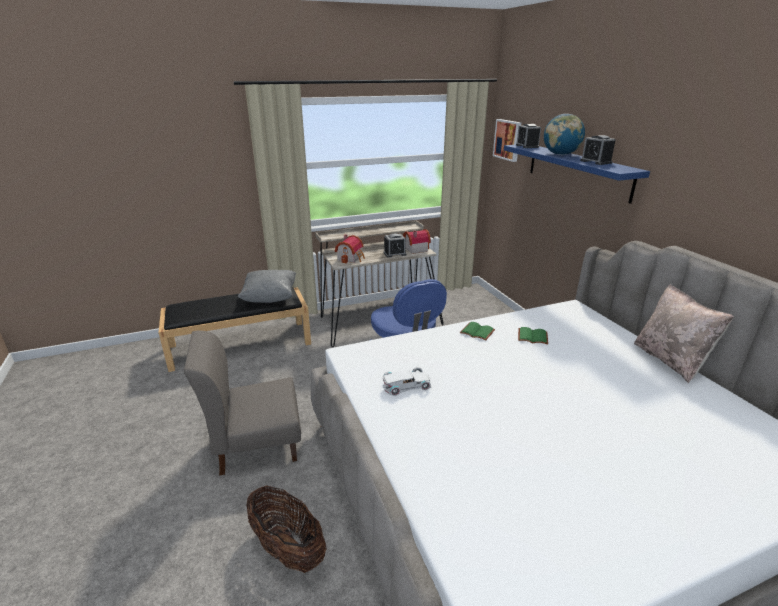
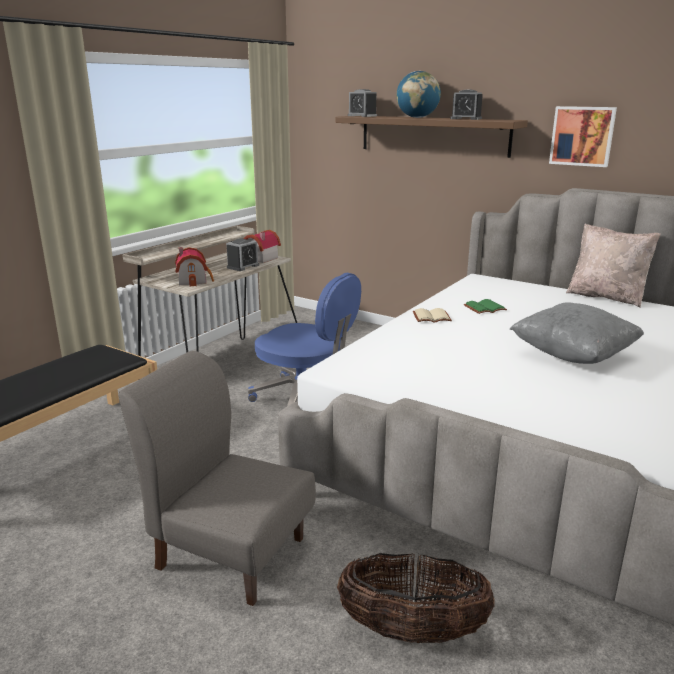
camera: 35 degrees left, 5 degrees down
grey chair [184,330,301,476] -> grey chair turned 75 degrees clockwise [119,351,316,606]
grey pillow [238,270,296,303] -> grey pillow moved to [510,302,644,364]
white toy car [383,367,431,396] -> none
green book [460,322,495,341] -> beige book [413,308,452,323]
picture [493,119,521,162] -> picture moved to [549,106,617,167]
blue shelf [504,145,650,204] -> brown shelf [336,116,528,158]

